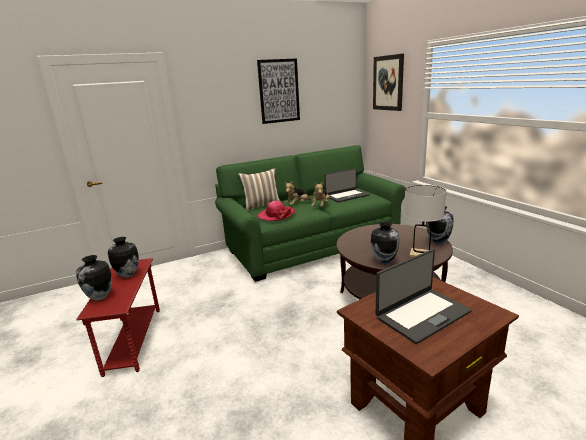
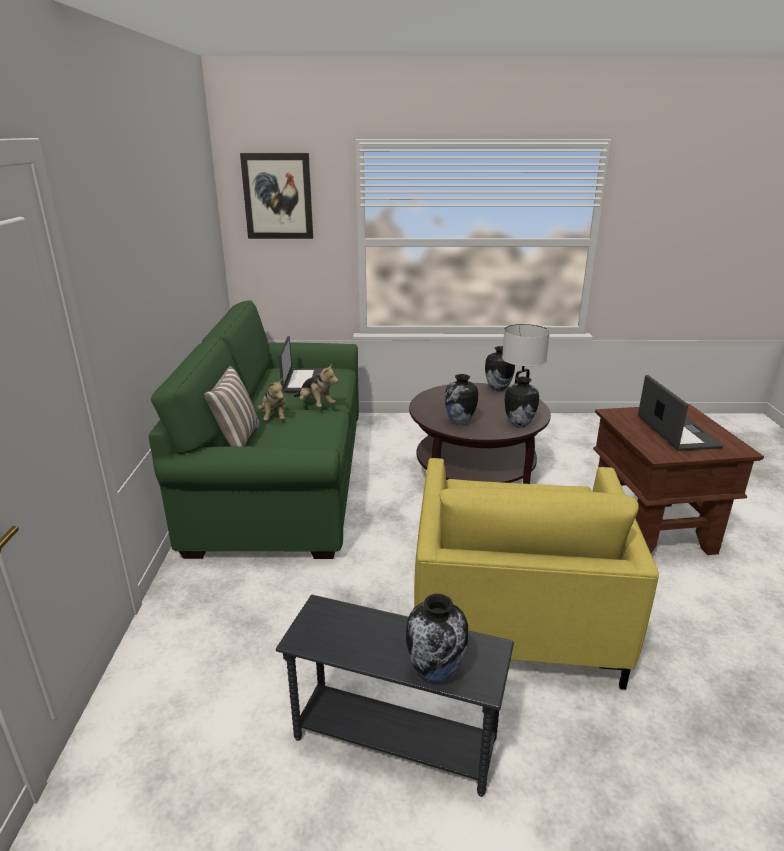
camera: 65 degrees left, 5 degrees up
red side table [77,258,160,377] -> grey side table [276,595,514,797]
vase [108,237,139,278] -> vase moved to [445,374,478,425]
picture [257,58,300,124] -> none
hat [258,201,295,221] -> none
none -> yellow armchair [414,458,659,690]

